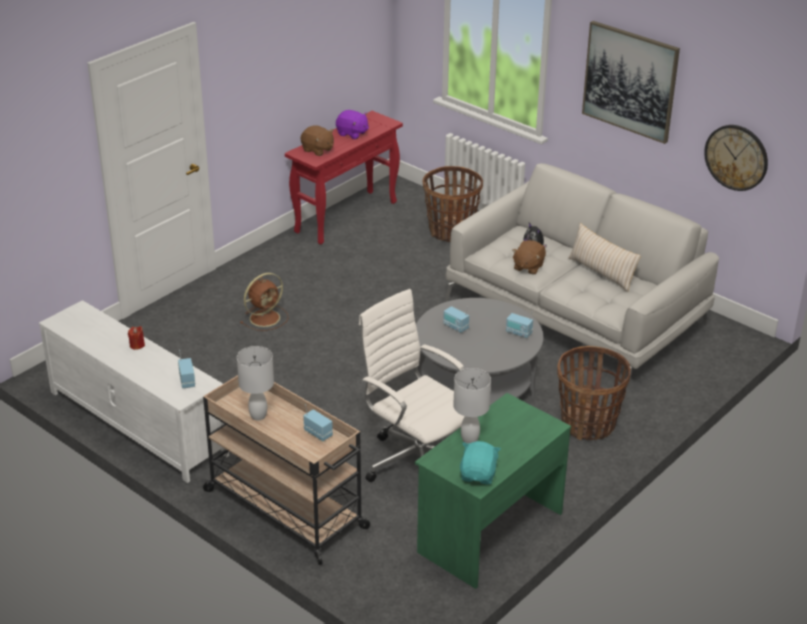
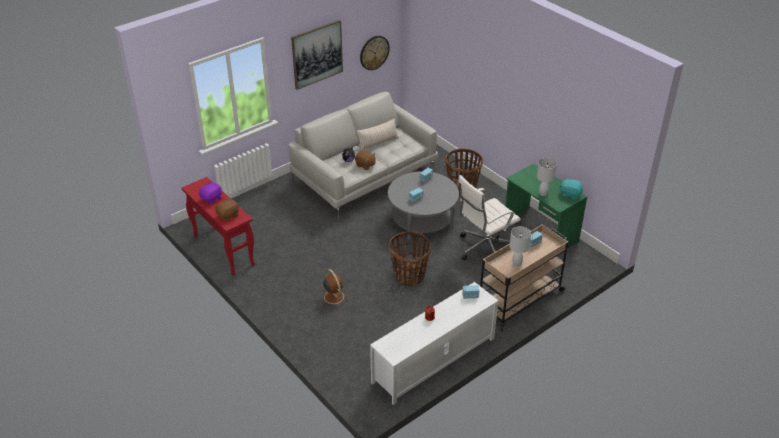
camera: 80 degrees left, 5 degrees up
basket [423,166,483,242] -> basket moved to [389,231,431,286]

